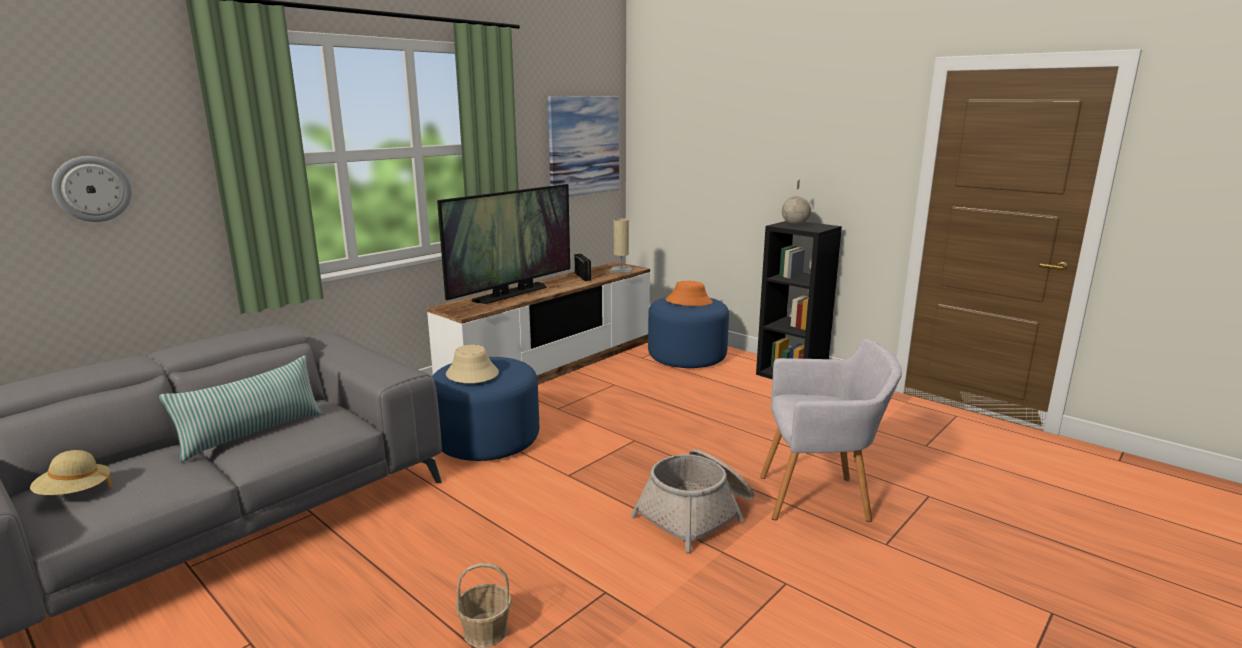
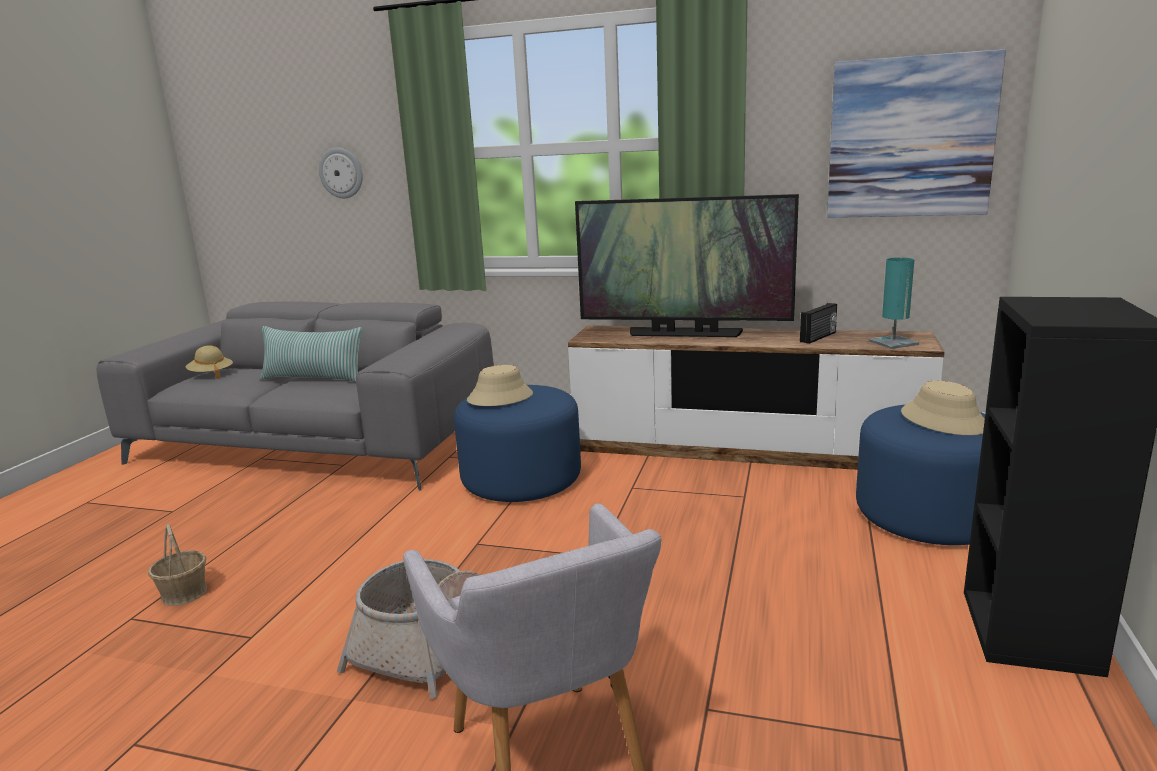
camera: 65 degrees right, 0 degrees up
beige table lamp [610,218,633,273] -> turquoise table lamp [869,258,919,349]
orange hat [666,281,713,306] -> beige hat [901,380,985,435]
globe [782,180,811,225] -> none

